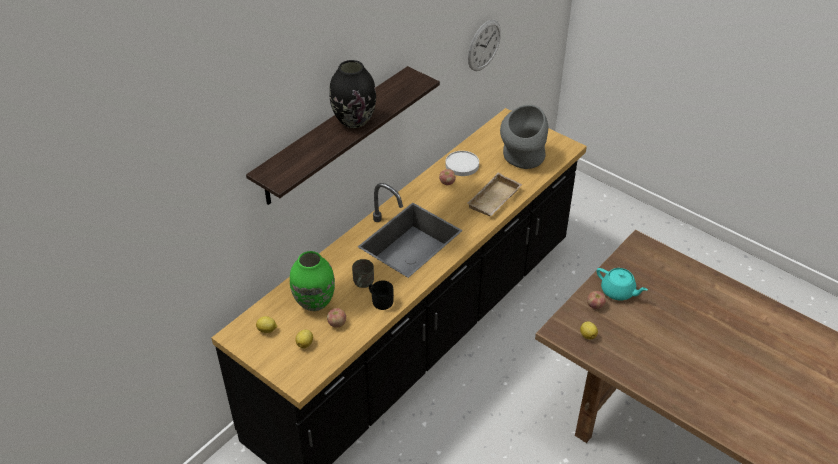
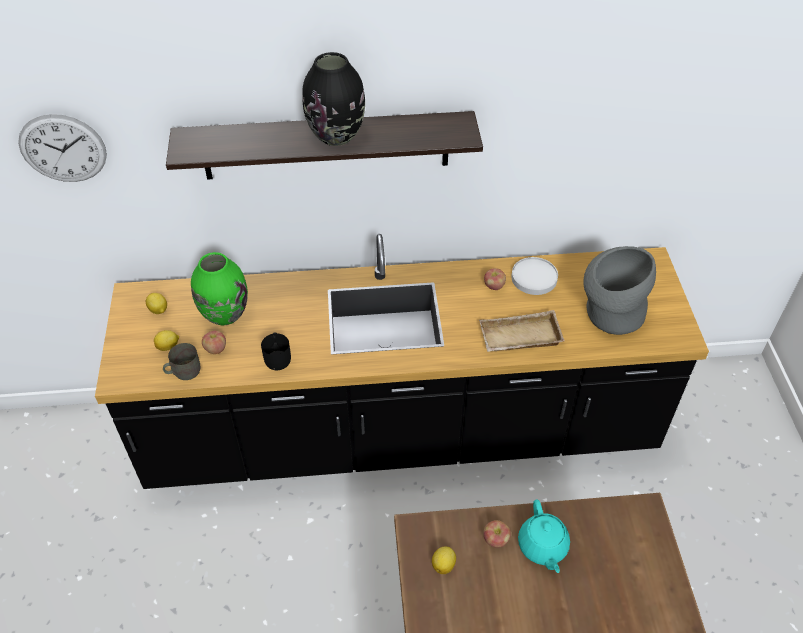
camera: 45 degrees right, 5 degrees up
grey mug [352,259,374,288] -> grey mug moved to [163,343,201,380]
wall clock [468,20,501,71] -> wall clock moved to [18,114,107,182]

